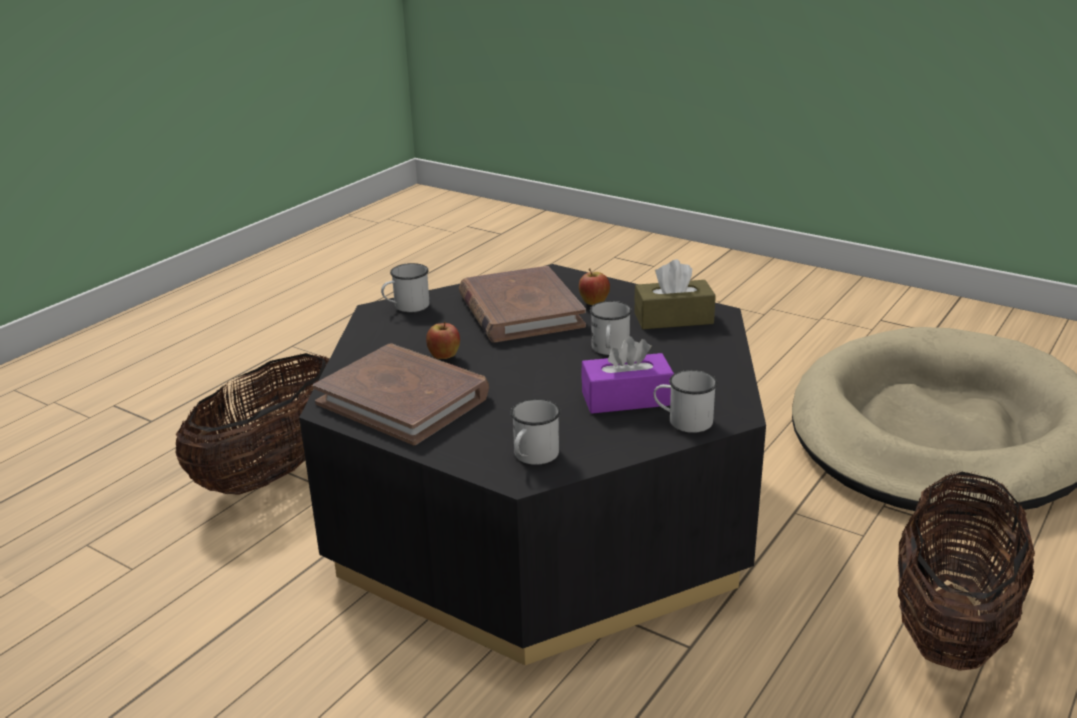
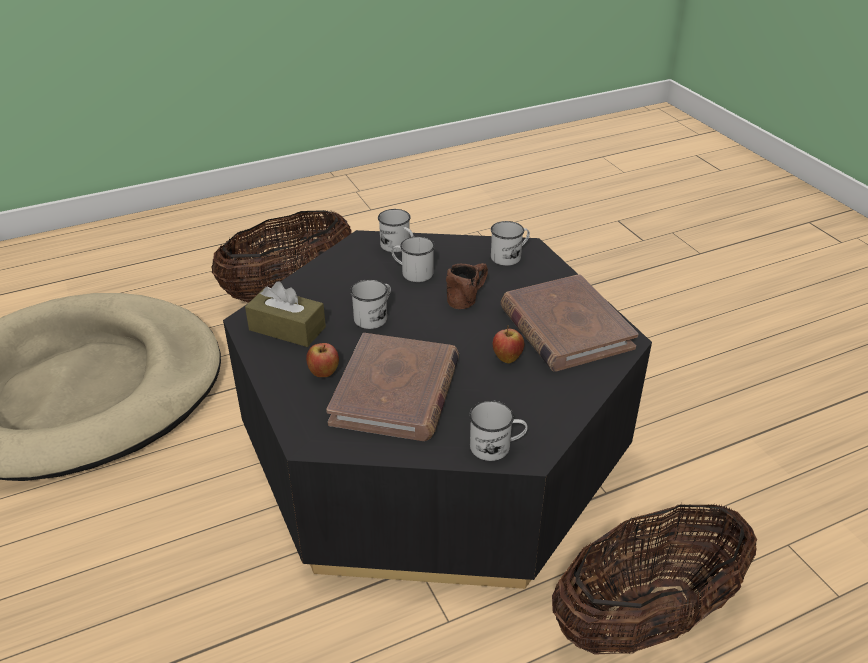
camera: 150 degrees left, 10 degrees up
purple tissue box [581,336,674,414] -> white mug [391,236,435,282]
none -> brown mug [446,263,488,309]

